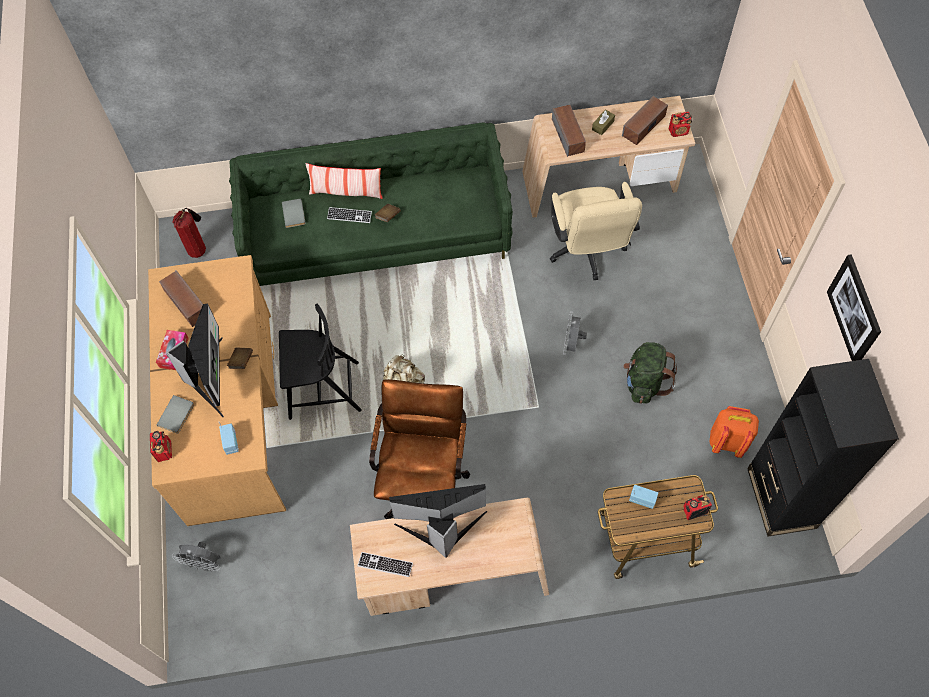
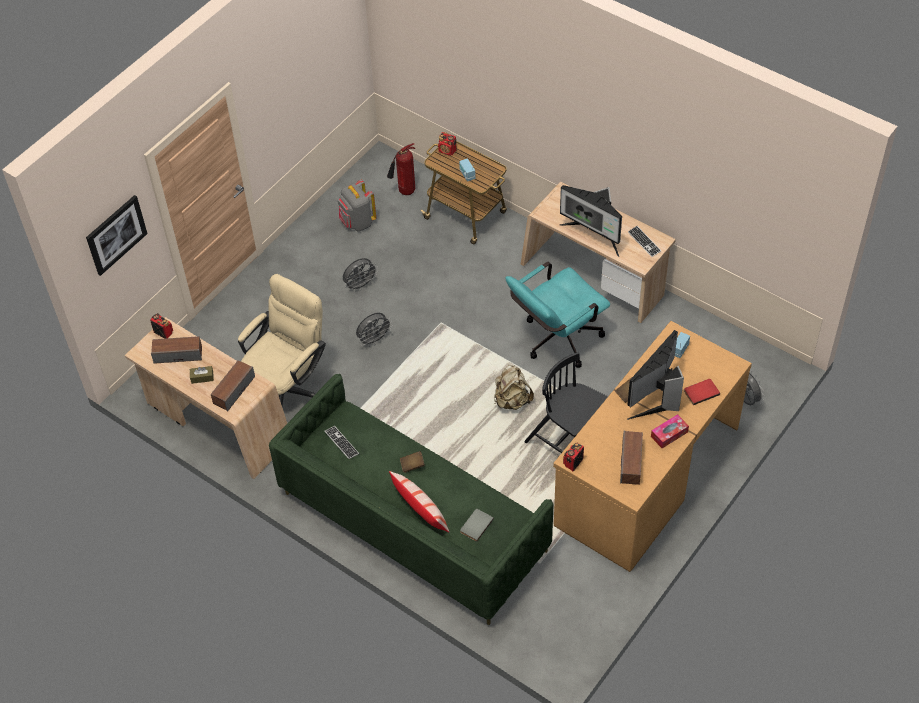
camera: 135 degrees left, 10 degrees down
radio [150,431,172,462] -> radio moved to [563,443,584,471]
grey book [157,395,194,434] -> red book [684,379,720,405]
fire extinguisher [172,208,206,258] -> fire extinguisher moved to [387,143,415,195]
keyboard [327,207,372,223] -> keyboard moved to [324,426,359,459]
brown office chair [369,379,470,519] -> turquoise office chair [506,262,610,368]
green backpack [623,342,677,404] -> grey fan [343,258,378,292]
orange backpack [709,406,759,458] -> grey backpack [338,180,376,232]
black bookcase [747,359,899,537] -> none
picture [827,254,881,361] -> picture moved to [86,195,147,276]

